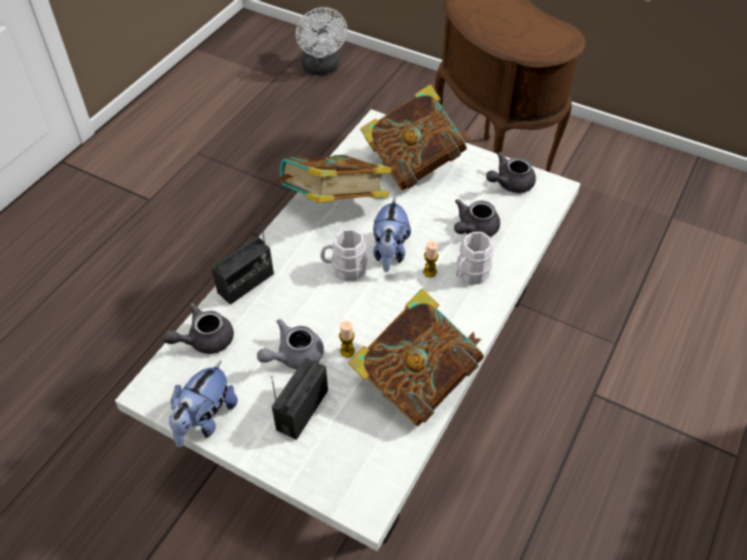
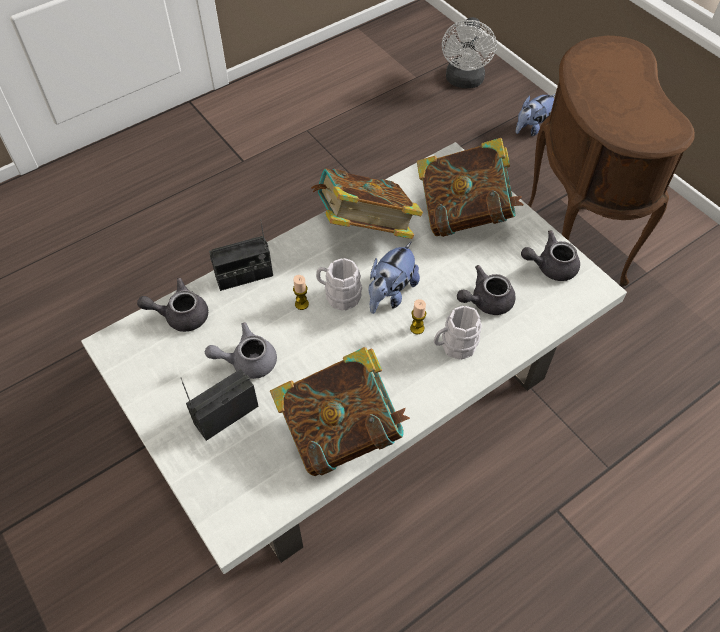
camera: 25 degrees right, 5 degrees up
plush toy [169,360,238,448] -> plush toy moved to [516,94,555,136]
candle [339,321,355,357] -> candle moved to [293,275,309,310]

